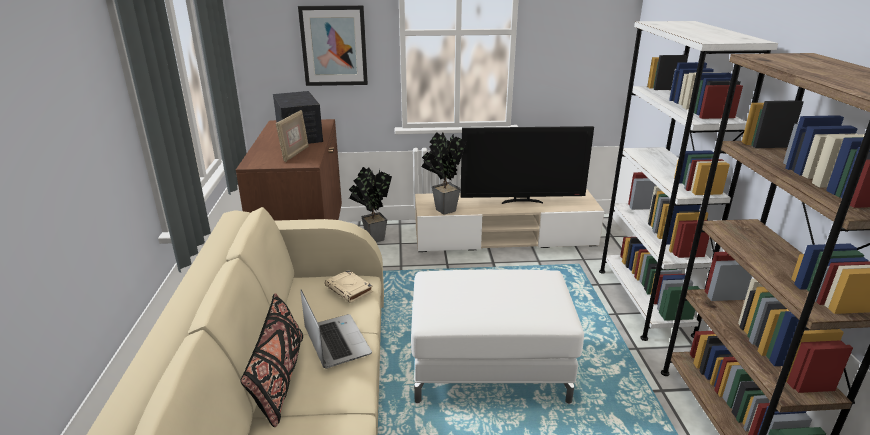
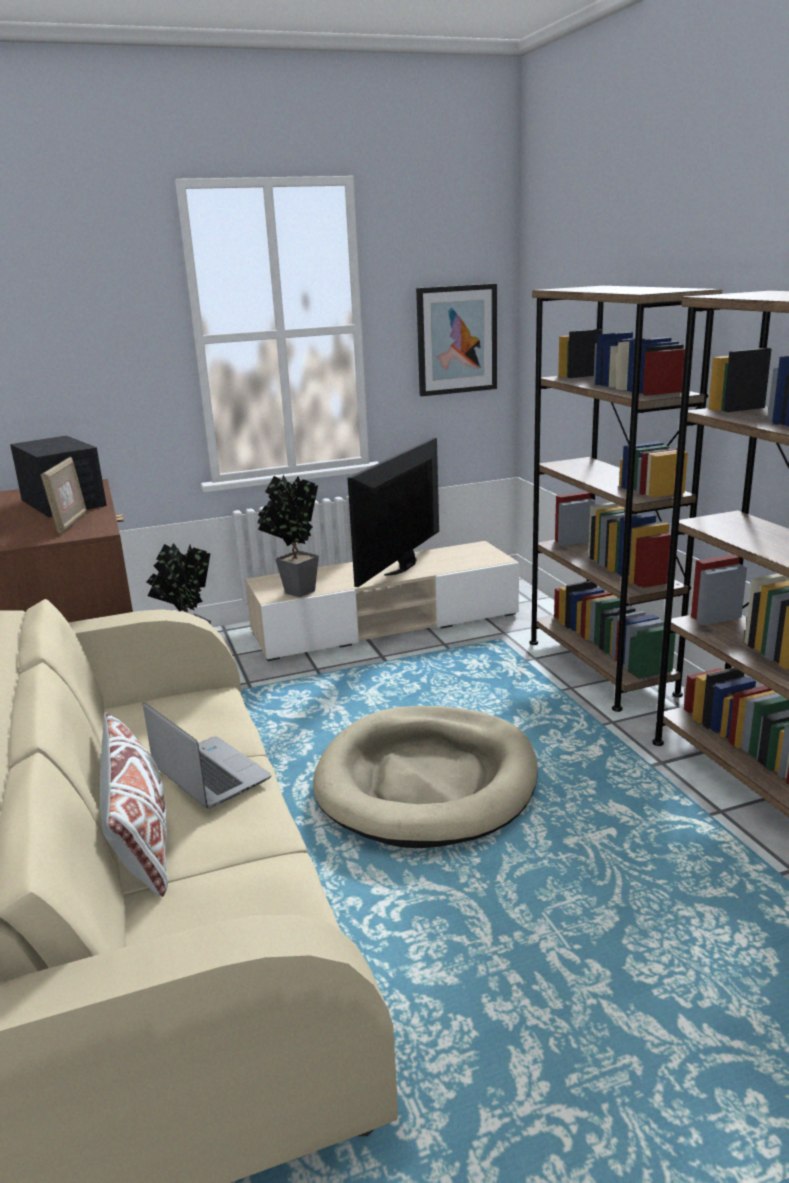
camera: 15 degrees left, 5 degrees down
black pillow [240,293,303,427] -> white pillow [100,712,168,897]
picture [298,5,368,86] -> picture moved to [416,283,497,397]
beige book [325,270,373,303] -> none
white ottoman [411,269,584,404] -> beige dog bed [313,706,538,848]
television [460,126,594,204] -> television turned 135 degrees clockwise [347,438,439,587]
white bookcase [599,21,778,341] -> brown bookcase [529,286,722,712]

